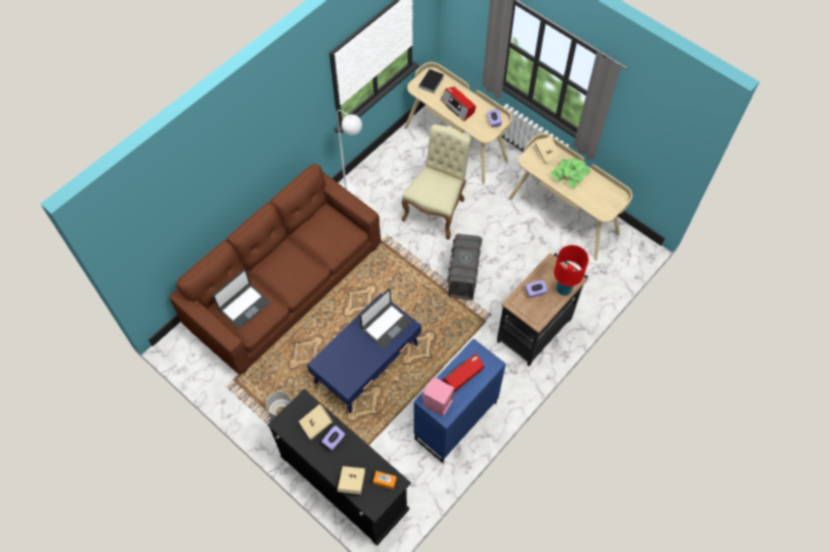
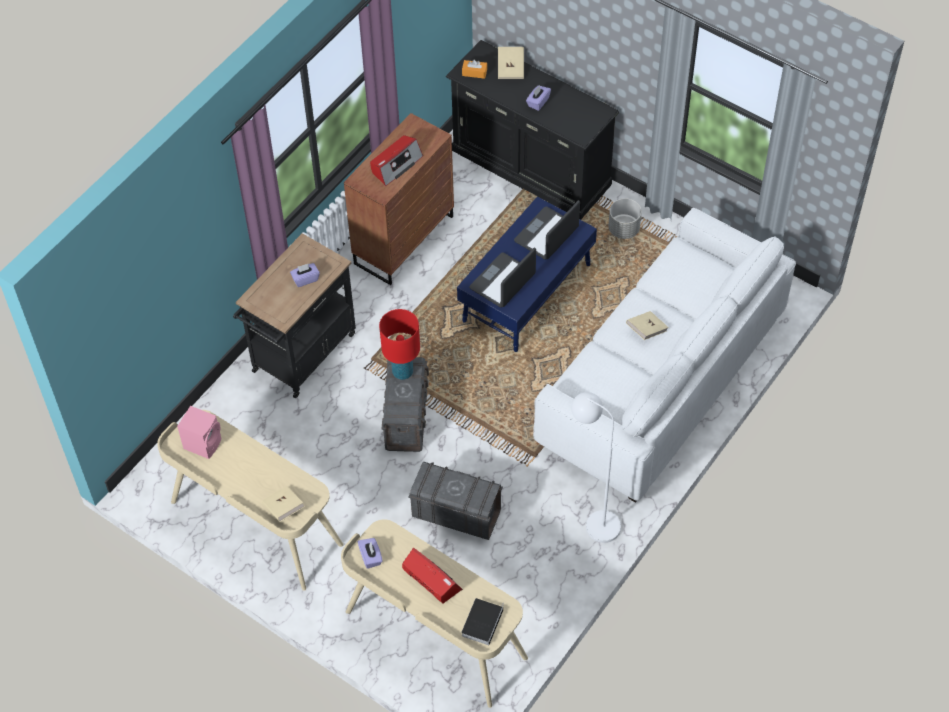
camera: 175 degrees right, 5 degrees down
brown sofa [169,164,381,375] -> white sofa [533,208,796,503]
laptop [213,269,270,329] -> laptop moved to [514,200,580,260]
beige book [298,404,333,440] -> beige book moved to [626,311,669,340]
beige chair [402,124,471,240] -> grey storage box [408,462,503,540]
blue dresser [414,338,506,463] -> brown dresser [344,113,454,285]
pink speaker [422,377,454,416] -> pink speaker moved to [177,406,222,459]
potted plant [550,158,591,189] -> none
red table lamp [554,245,589,295] -> red table lamp moved to [379,309,420,380]

